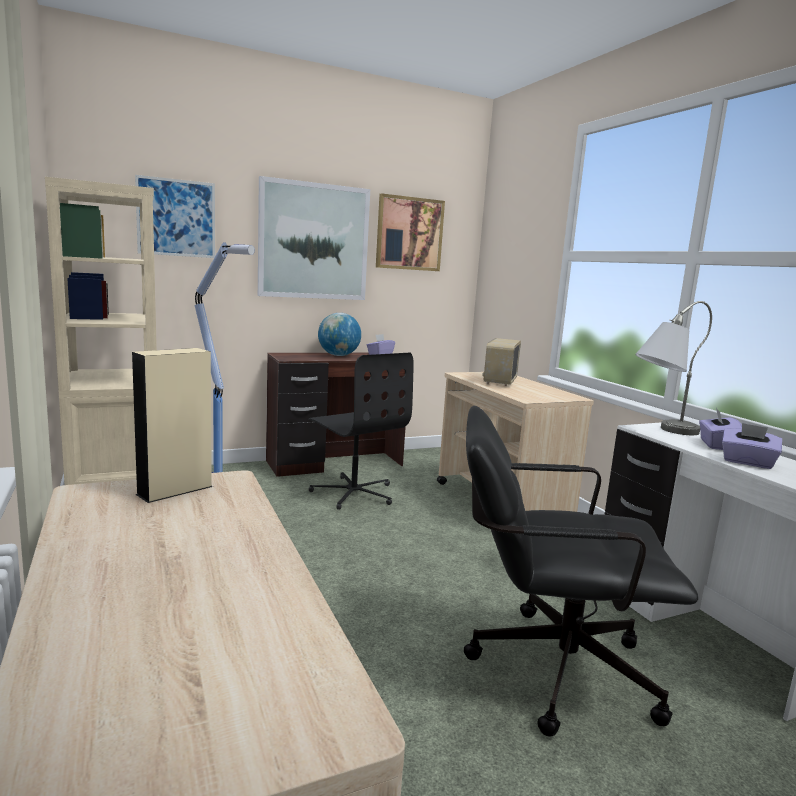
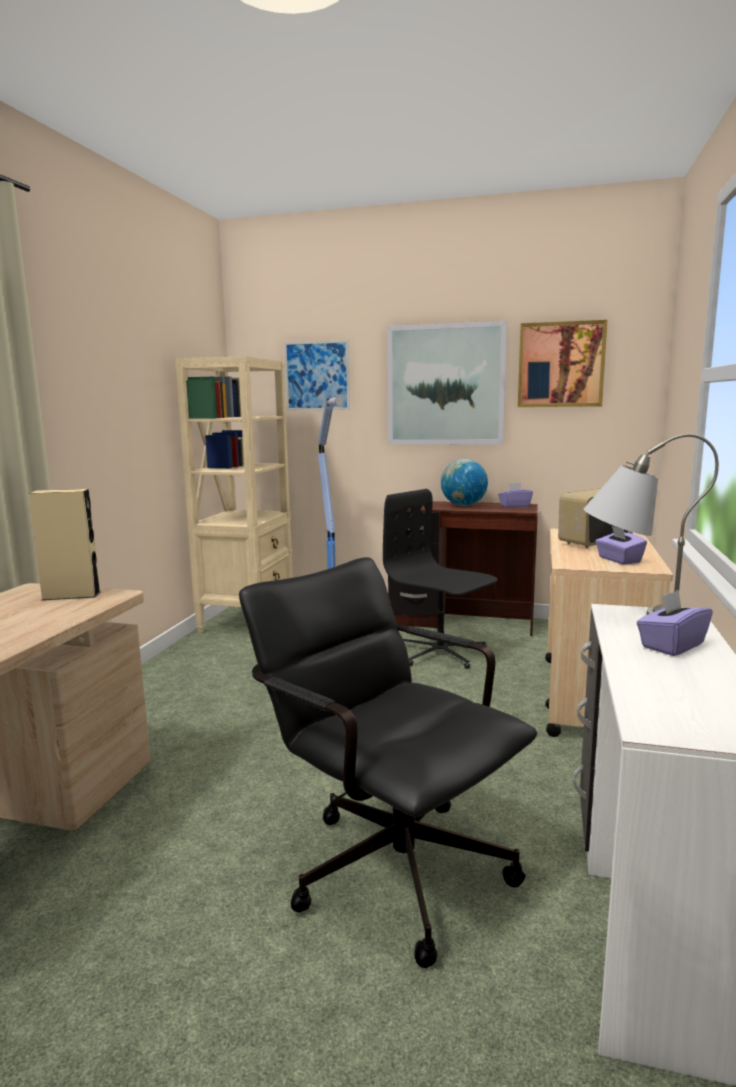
camera: 40 degrees right, 0 degrees up
black office chair [308,353,414,510] -> black office chair turned 135 degrees clockwise [383,489,497,669]
purple tissue box [722,423,782,469] -> purple tissue box moved to [595,526,647,565]

